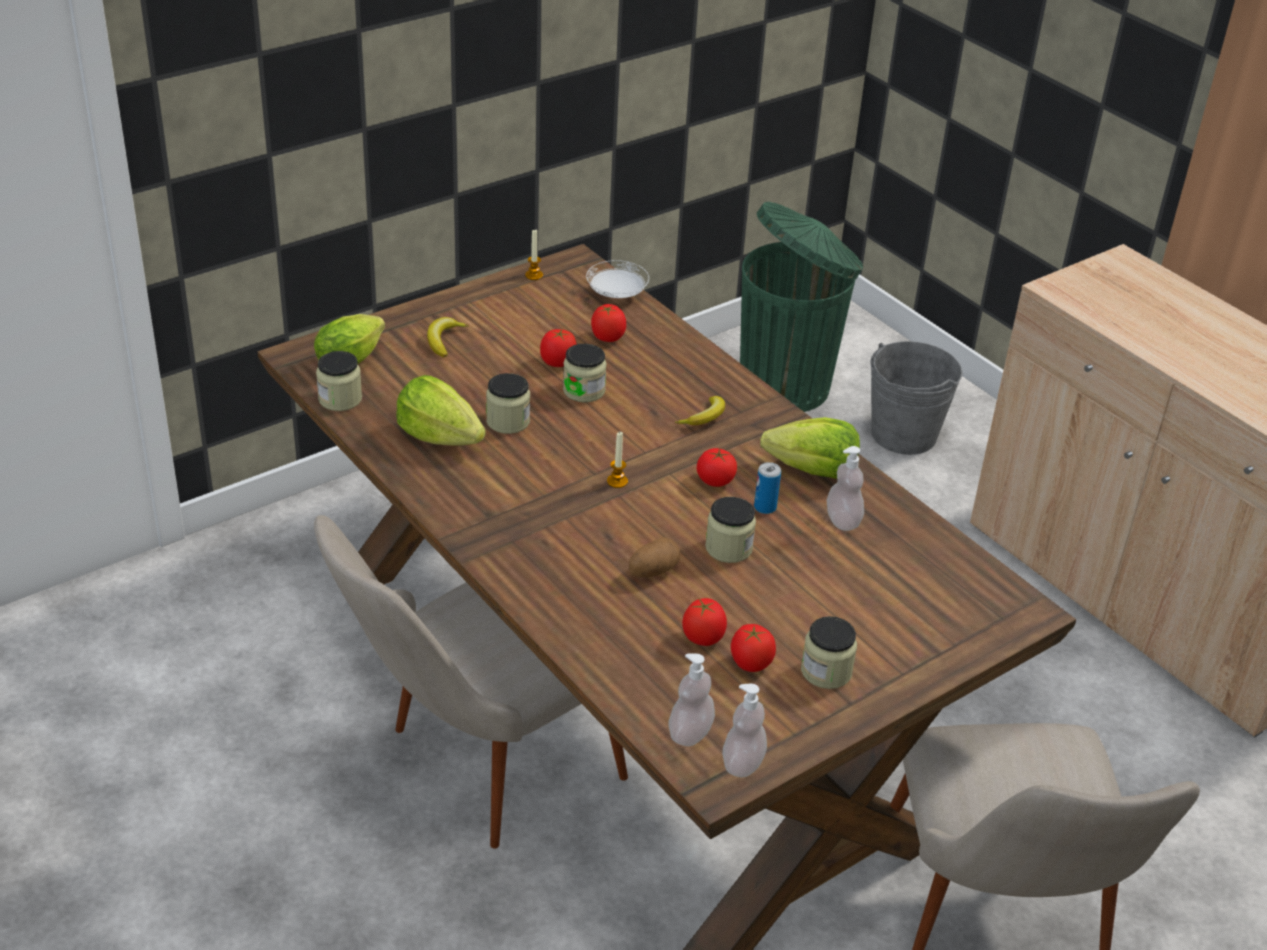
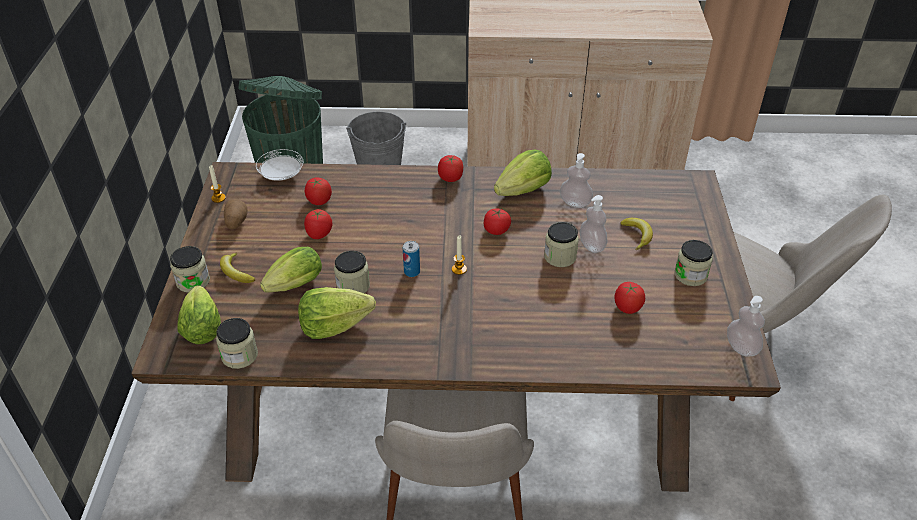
camera: 50 degrees left, 5 degrees up
jar [563,344,607,403] -> jar moved to [170,246,210,293]
potato [629,537,680,577] -> potato moved to [224,199,247,230]
soap dispenser [669,653,715,746] -> soap dispenser moved to [580,195,607,253]
banana [675,396,725,425] -> banana moved to [620,218,653,250]
tomato [731,624,776,672] -> tomato moved to [438,155,463,182]
can [754,462,781,514] -> can moved to [403,241,420,277]
none -> lettuce [260,247,322,292]

